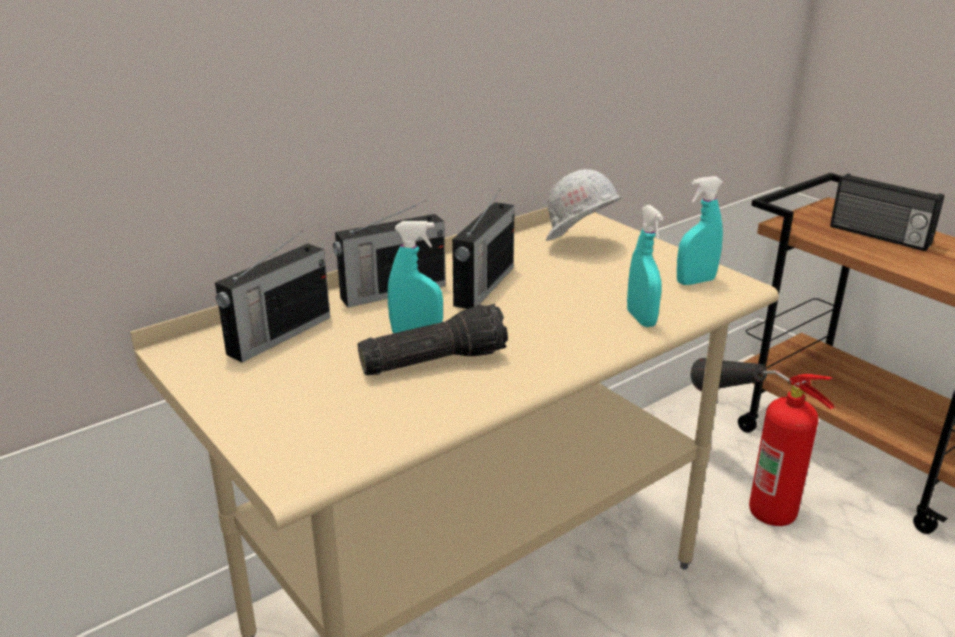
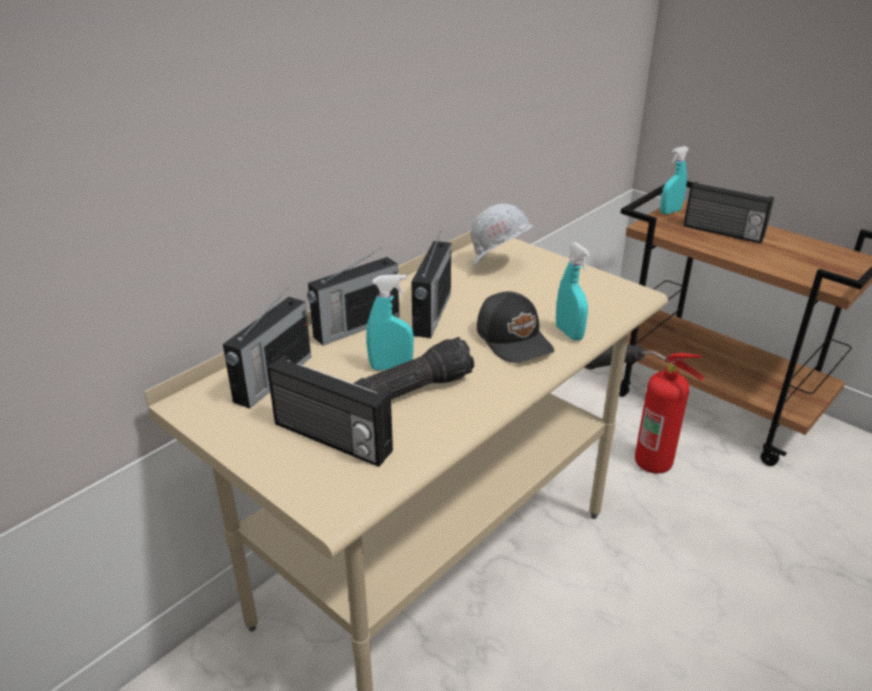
camera: 10 degrees left, 5 degrees up
turquoise spray bottle [677,176,723,285] -> turquoise spray bottle moved to [660,146,689,214]
none -> radio [267,355,393,467]
none -> black cap [477,291,554,363]

